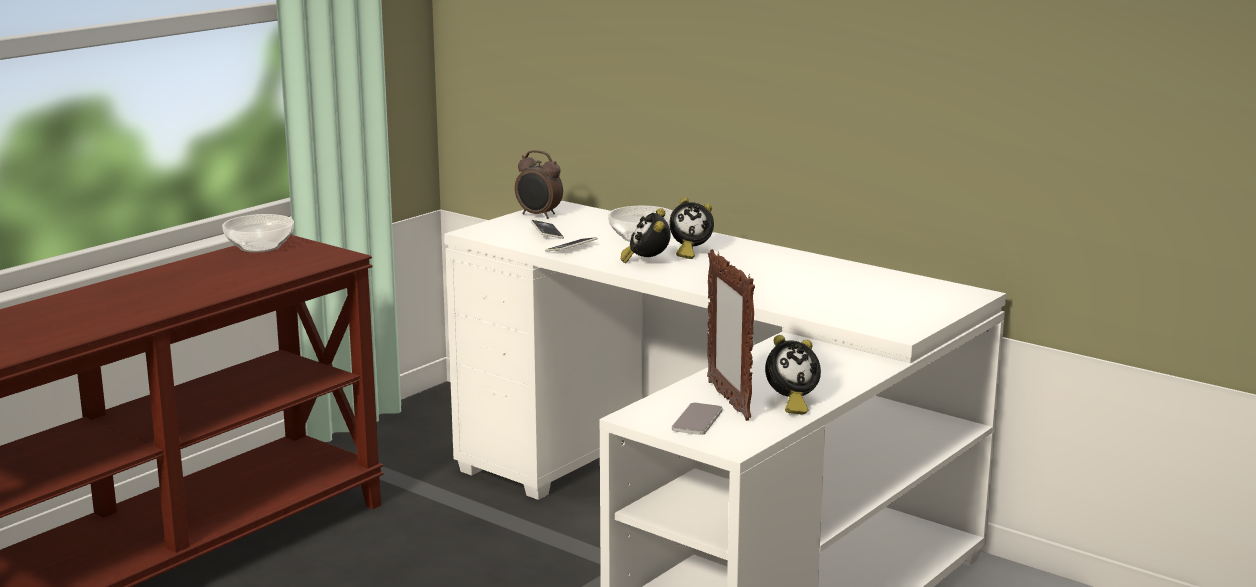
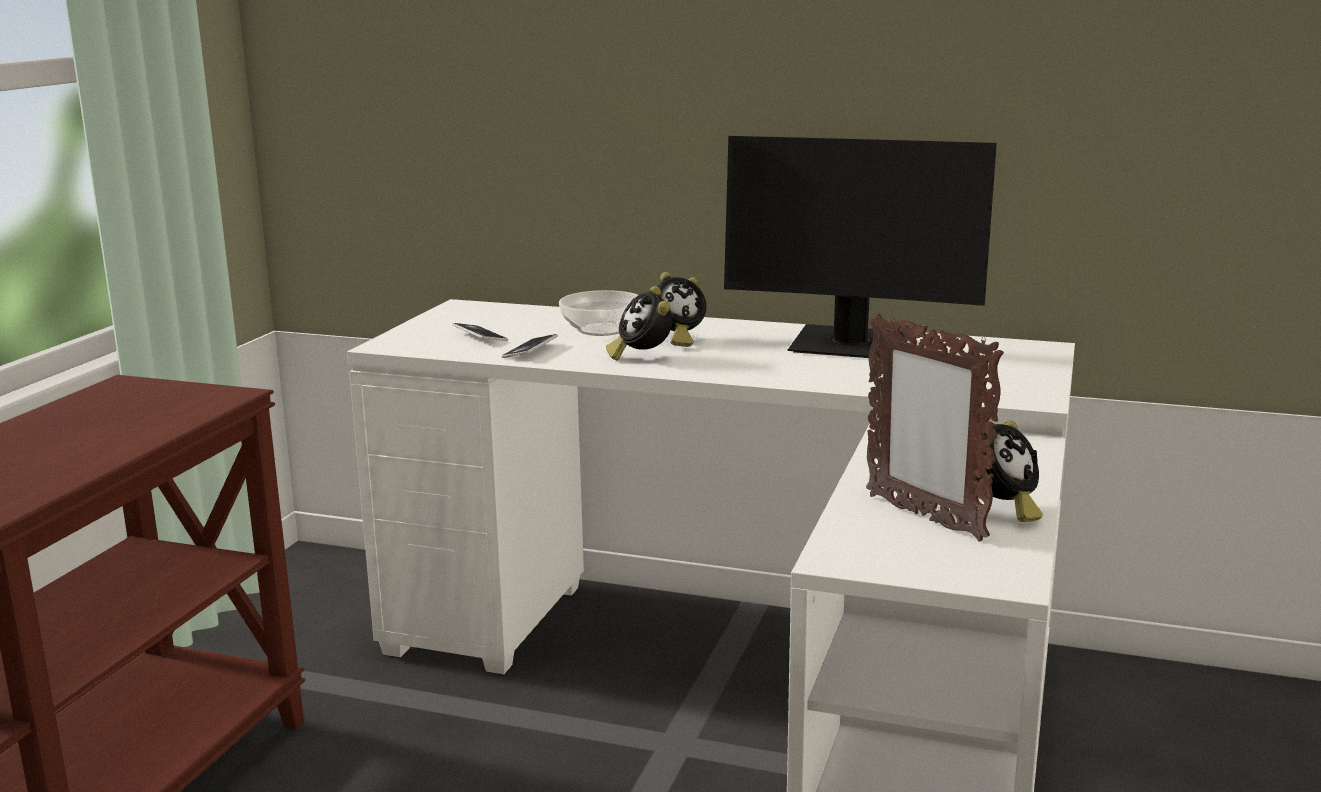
camera: 20 degrees left, 0 degrees up
bowl [222,214,294,253] -> none
alarm clock [515,150,563,219] -> none
phone [672,403,723,435] -> none
none -> monitor [724,136,997,358]

